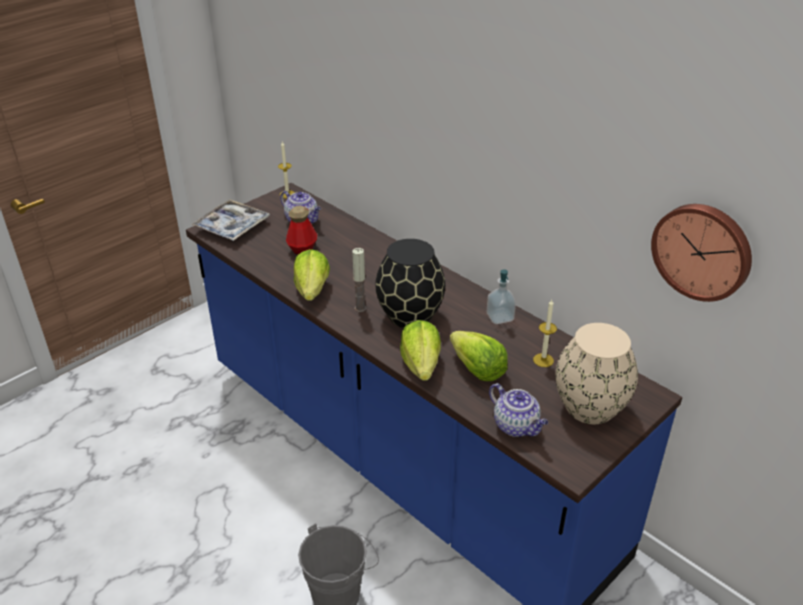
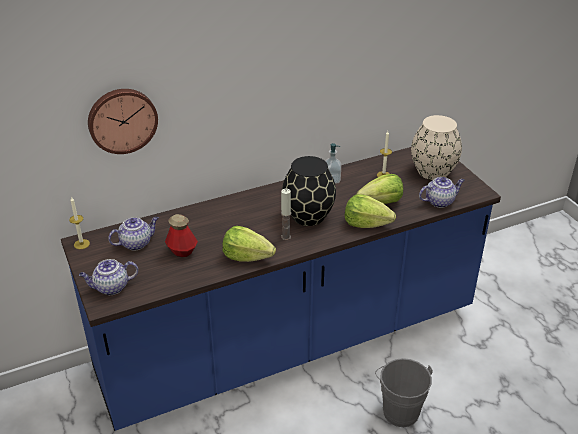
camera: 70 degrees left, 0 degrees up
tray [192,199,270,241] -> teapot [79,259,138,295]
wall clock [651,204,752,302] -> wall clock moved to [88,89,158,154]

